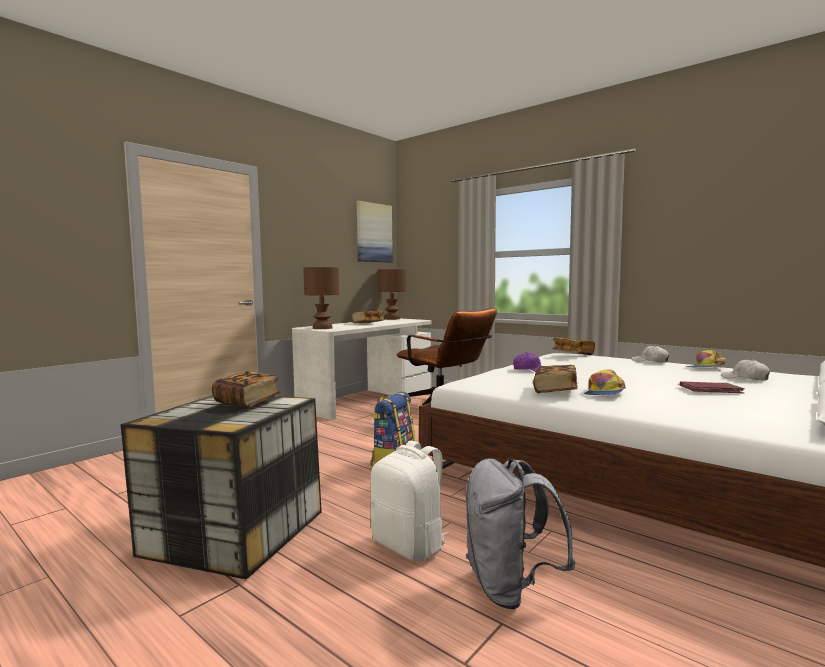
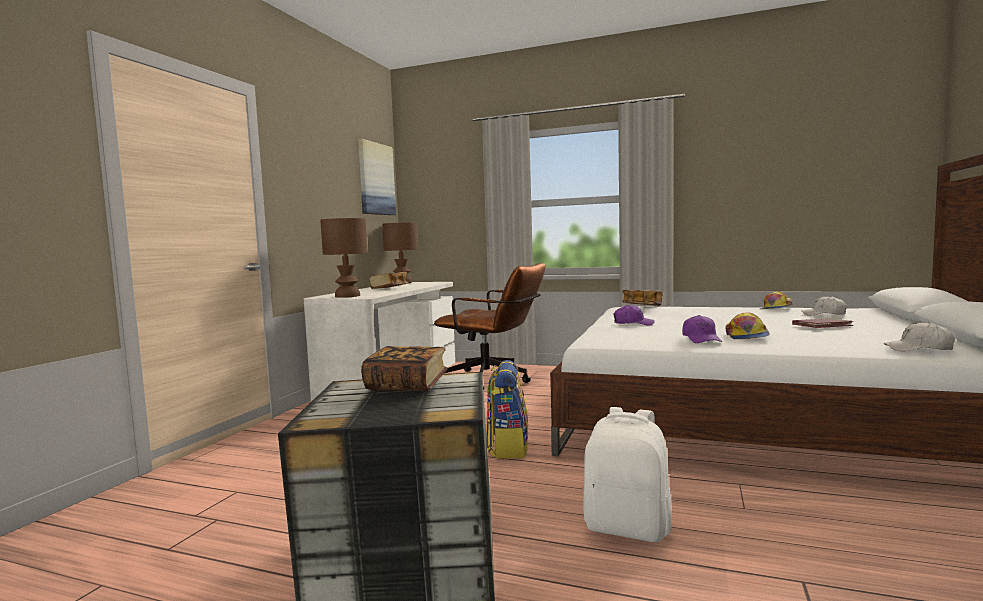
camera: 20 degrees left, 0 degrees up
grey backpack [465,458,575,609] -> none
book [533,365,578,393] -> purple cap [682,315,722,343]
white cap [632,346,669,363] -> white cap moved to [884,322,955,351]

